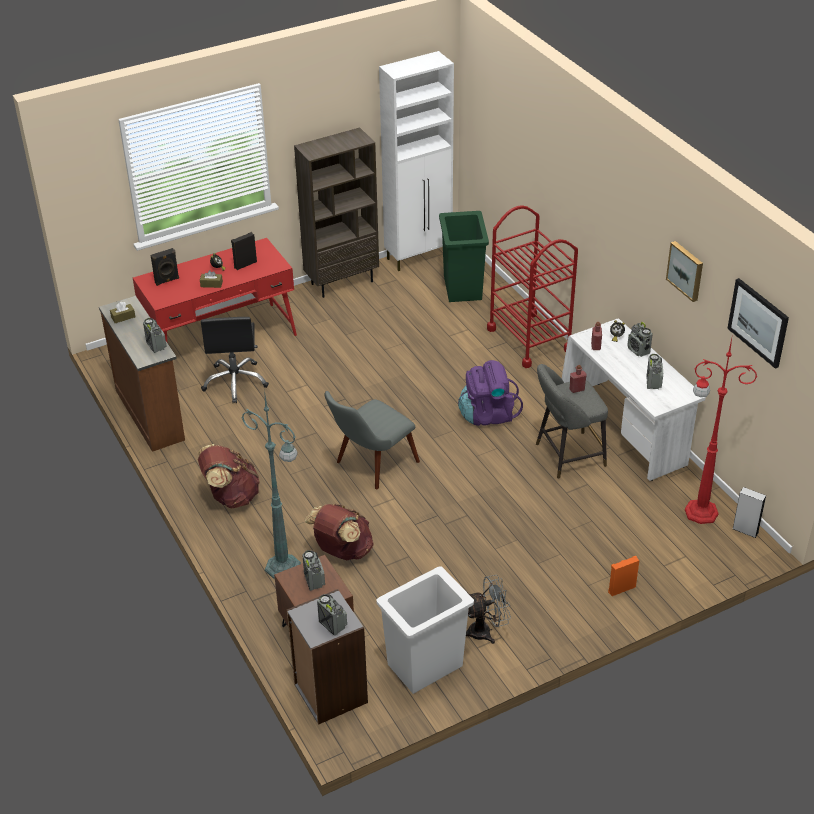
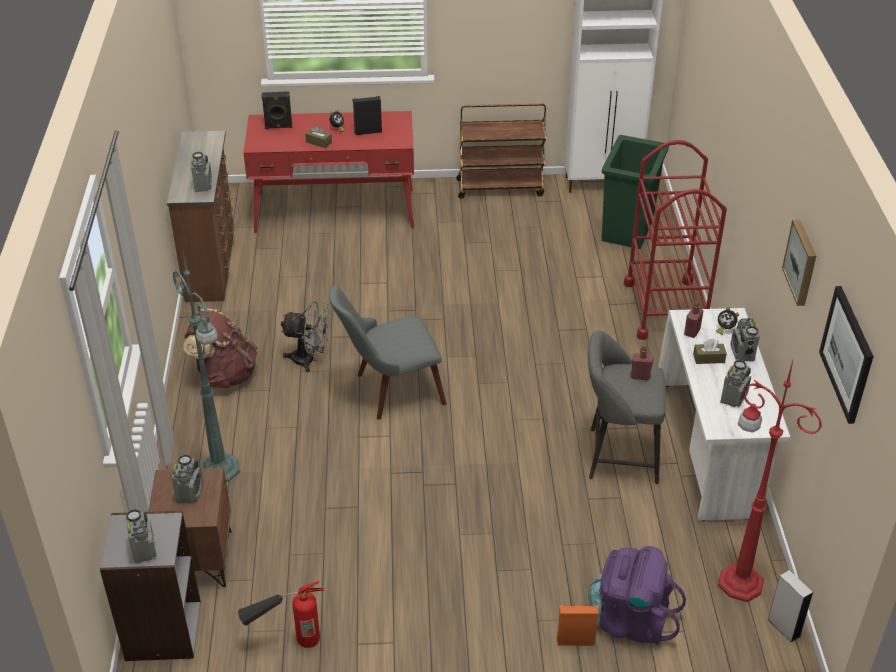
camera: 25 degrees right, 0 degrees up
brown tissue box [110,302,135,323] -> brown tissue box moved to [693,339,727,364]
black office chair [201,317,269,404] -> none
brown bookcase [294,128,379,298] -> brown cart [456,103,546,199]
brown backpack [304,504,374,560] -> none
white trash can [376,566,474,694] -> fire extinguisher [238,580,324,648]
purple backpack [458,360,523,426] -> purple backpack moved to [588,546,686,645]
grey fan [466,575,511,644] -> grey fan moved to [281,301,330,372]

